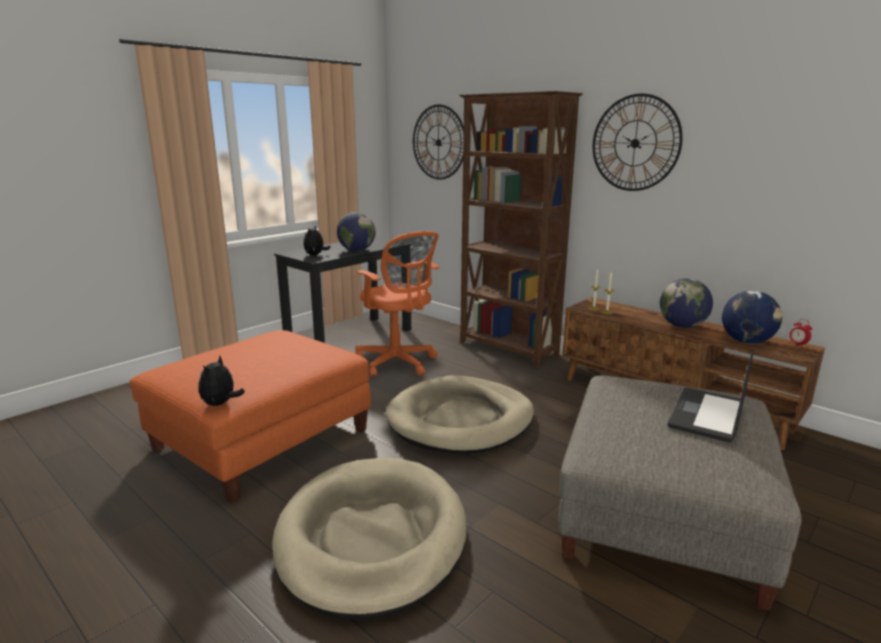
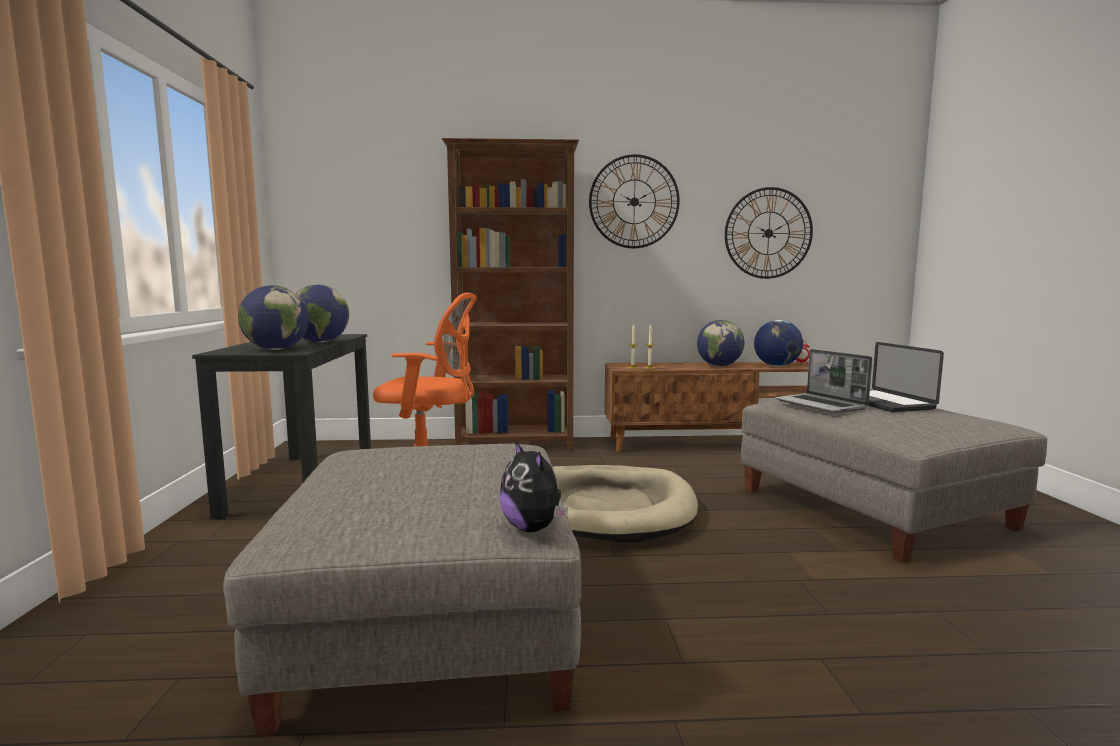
camera: 45 degrees left, 10 degrees down
orange ottoman [130,330,371,503] -> grey ottoman [223,444,581,736]
beige dog bed [272,458,467,620] -> none
plush toy [303,226,331,255] -> globe [238,285,309,350]
wall clock [413,104,464,180] -> wall clock moved to [725,187,813,279]
none -> laptop [775,349,872,413]

